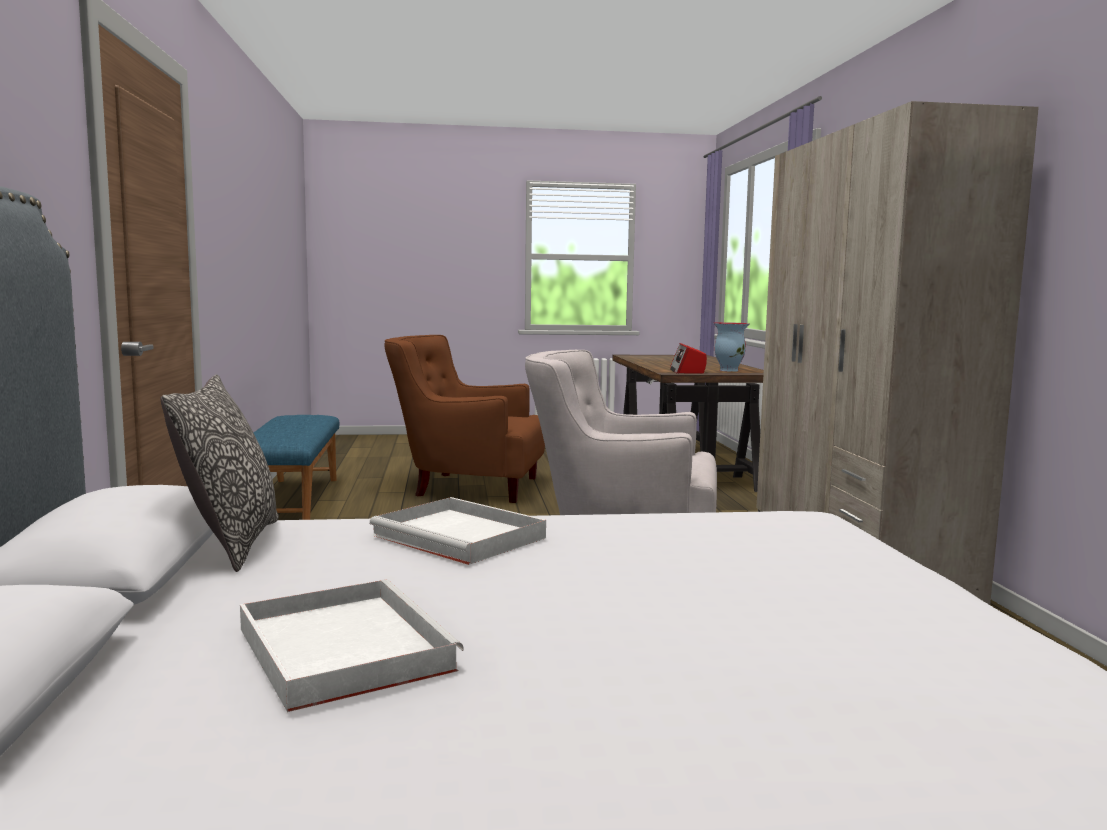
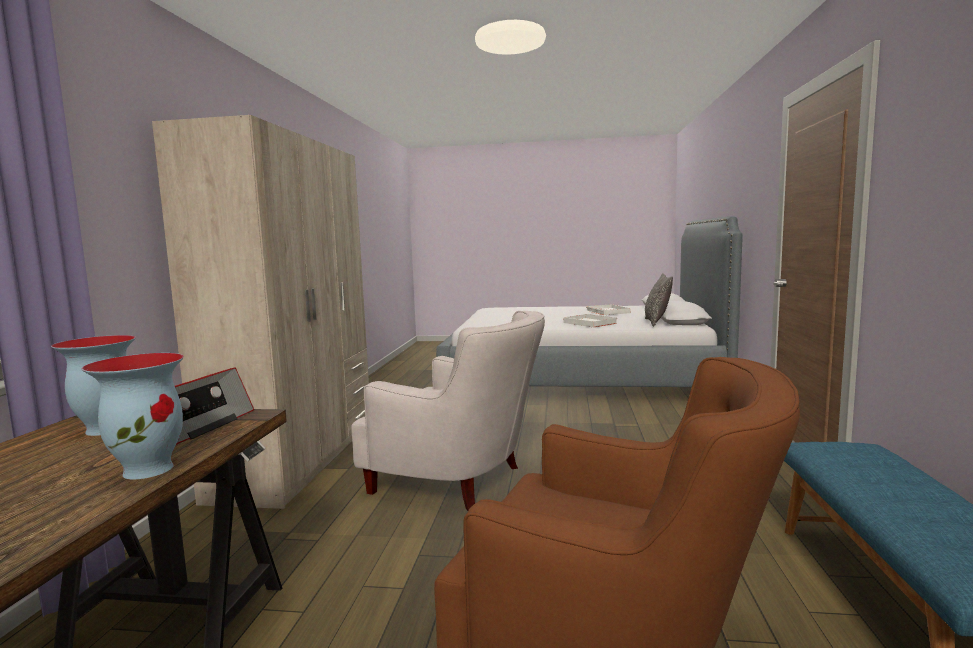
camera: 165 degrees left, 0 degrees up
none -> vase [82,353,184,479]

